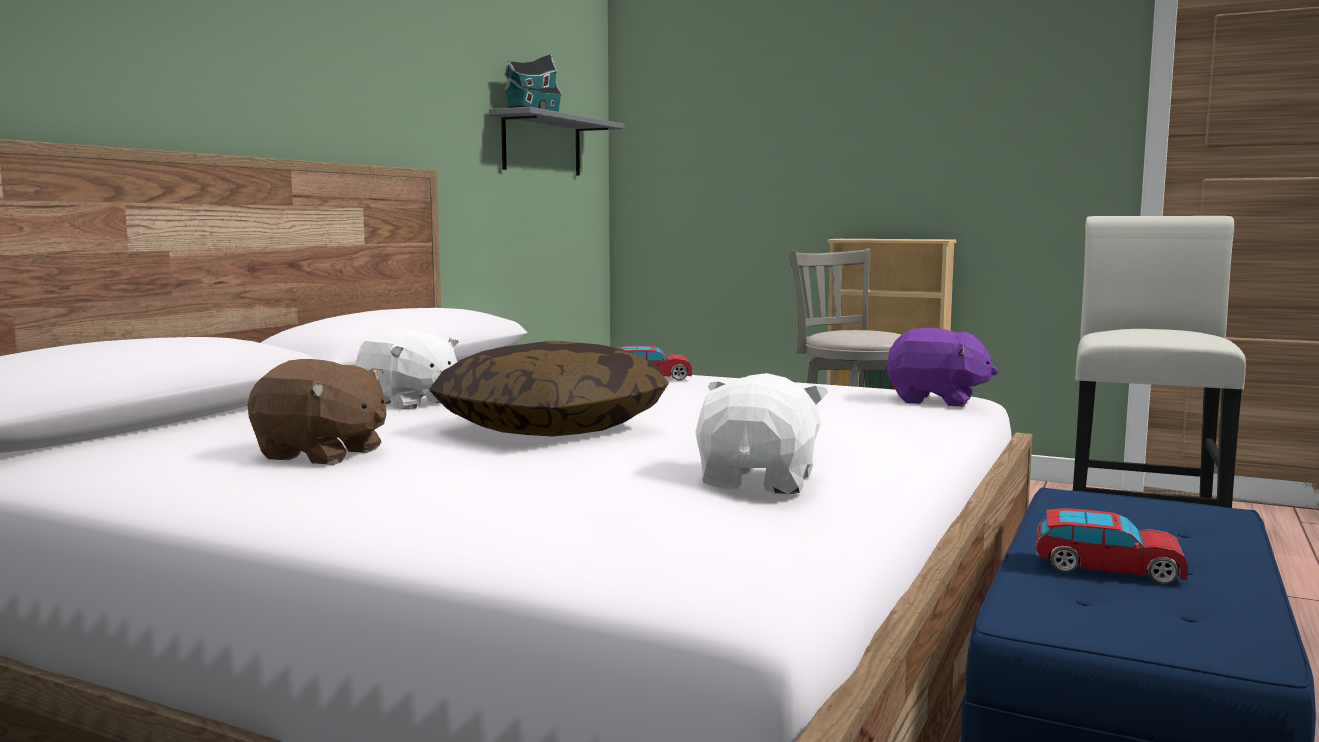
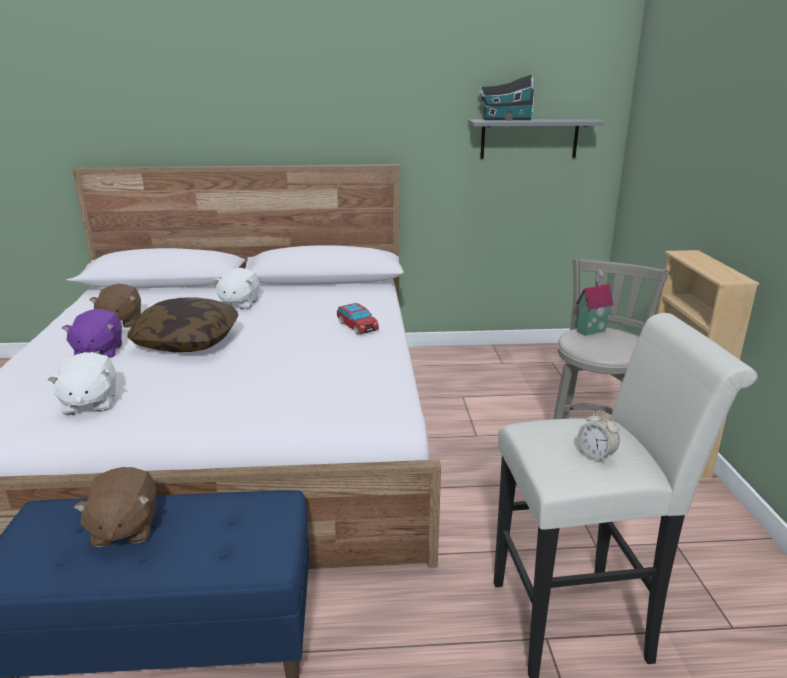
camera: 60 degrees right, 15 degrees up
white plush toy [695,373,828,494] -> white plush toy turned 90 degrees clockwise [47,352,116,415]
purple plush toy [885,328,998,407] -> purple plush toy moved to [62,309,122,358]
toy car [1036,508,1188,584] -> brown plush toy [73,467,156,548]
none -> toy house [576,270,614,336]
none -> alarm clock [578,411,620,463]

